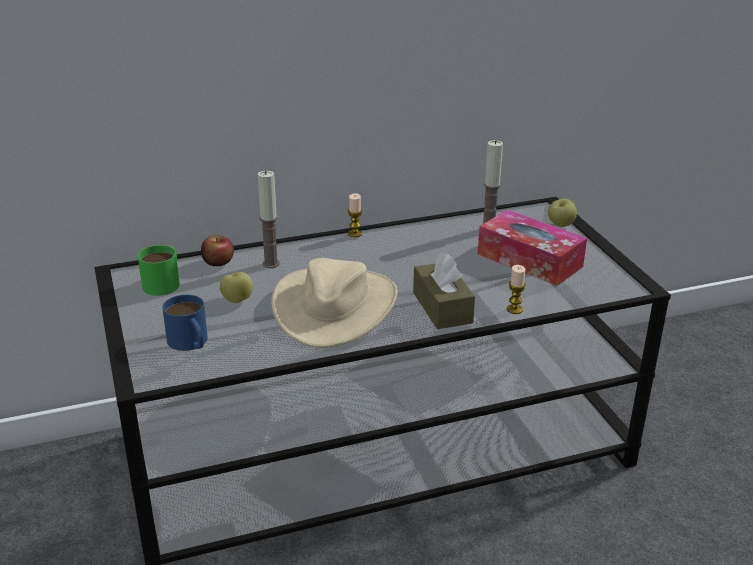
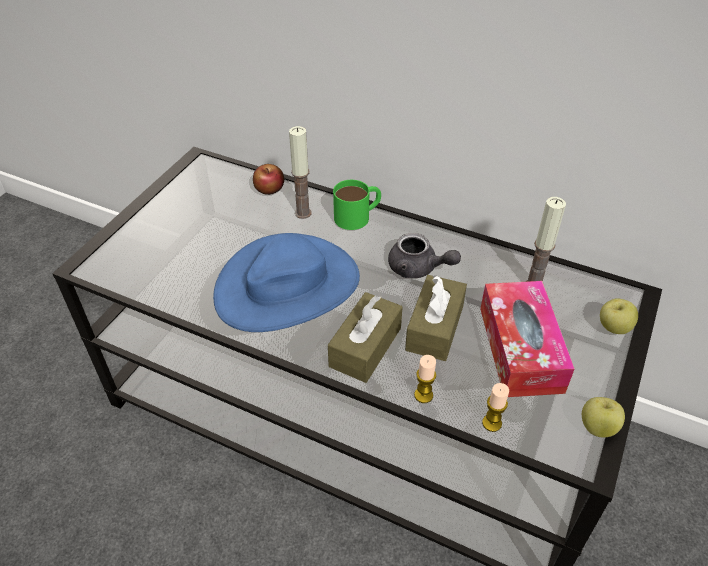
camera: 45 degrees right, 15 degrees up
green mug [138,245,180,296] -> green mug moved to [333,180,381,230]
blue mug [162,295,208,351] -> none
apple [220,272,253,303] -> apple moved to [582,397,625,437]
beige hat [272,258,398,348] -> blue hat [213,233,360,332]
candle [348,193,362,237] -> candle moved to [482,383,509,432]
none -> grey teapot [388,233,461,278]
none -> brown tissue box [405,275,467,361]

